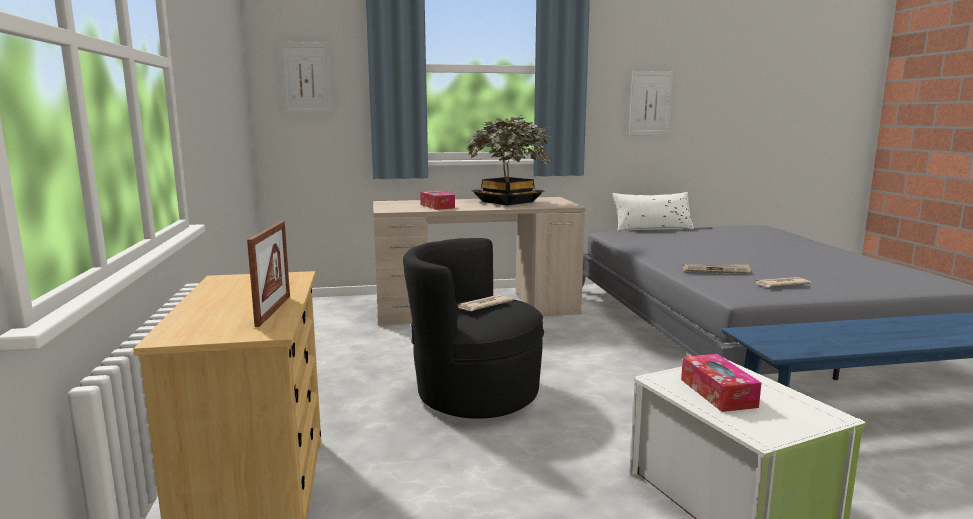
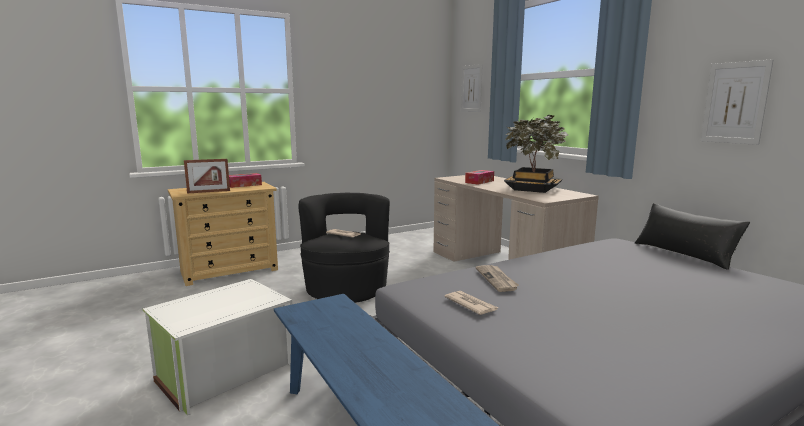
camera: 70 degrees right, 0 degrees up
white pillow [612,192,694,231] -> black pillow [635,203,750,270]
tissue box [681,354,761,412] -> tissue box moved to [229,173,262,188]

